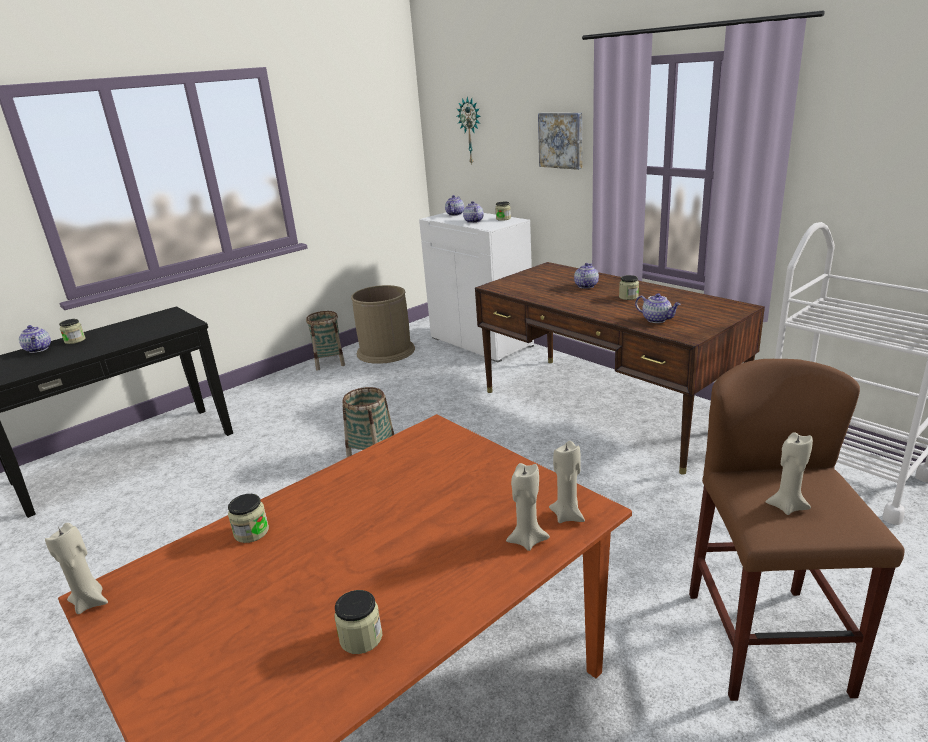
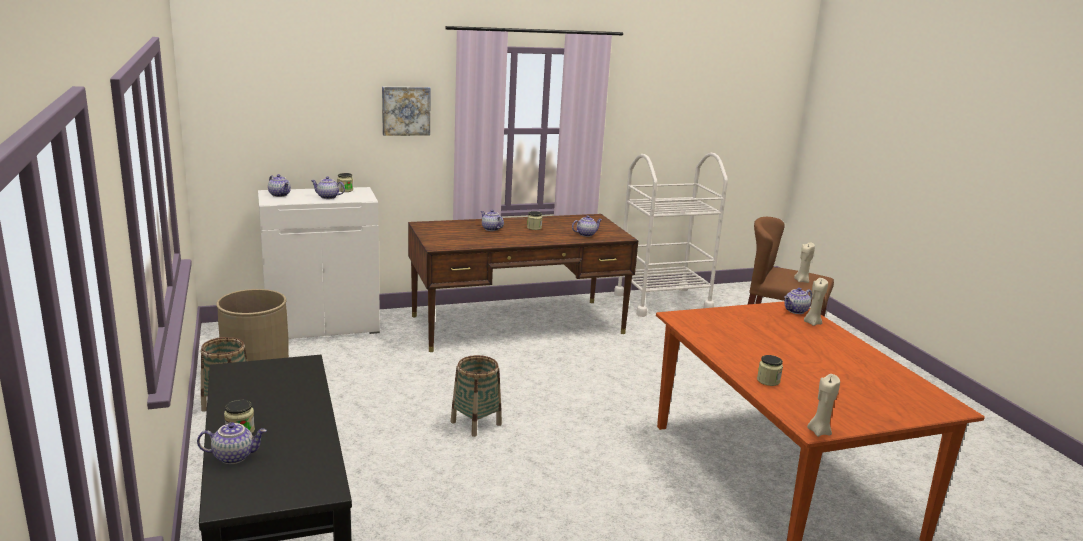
camera: 70 degrees left, 5 degrees down
jar [335,590,383,654] -> none
wall clock [457,97,481,165] -> none
beige candle [549,441,585,523] -> teapot [784,288,812,314]

